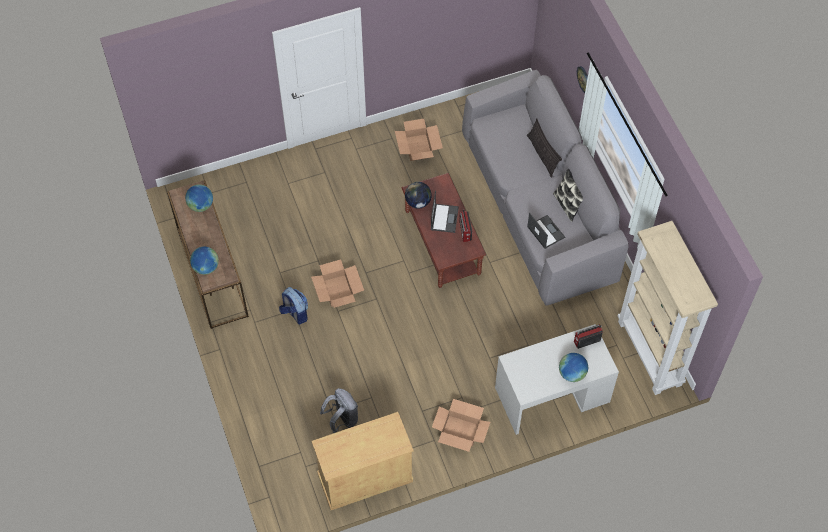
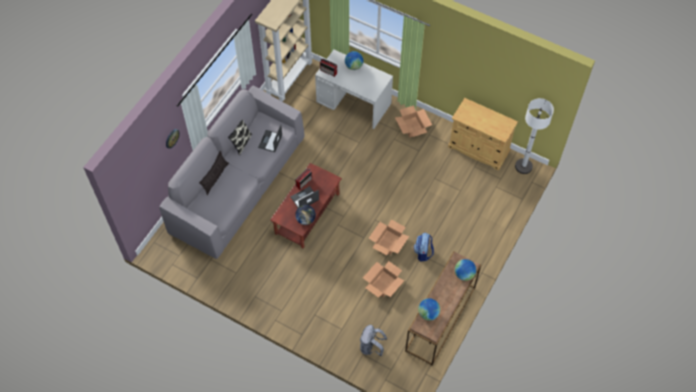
camera: 130 degrees left, 0 degrees up
grey backpack [320,388,358,433] -> grey backpack moved to [360,325,387,356]
cardboard box [395,119,443,161] -> cardboard box moved to [363,261,404,298]
none -> white floor lamp [515,98,554,174]

